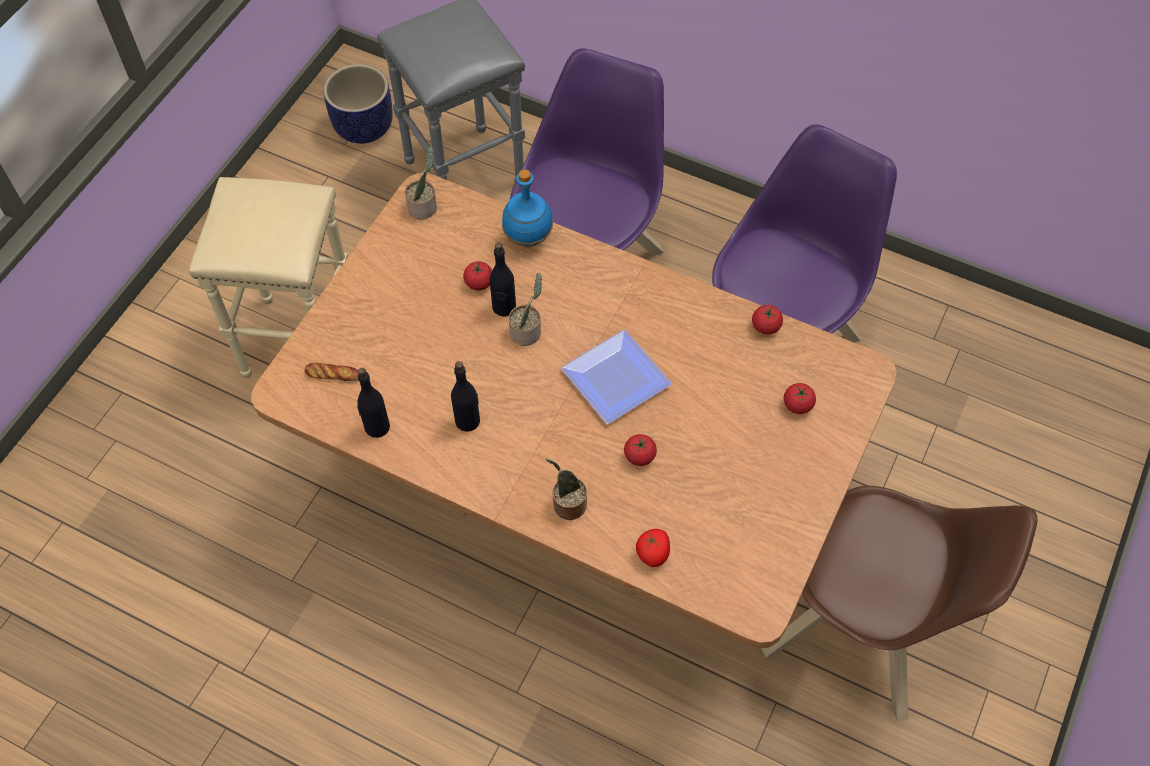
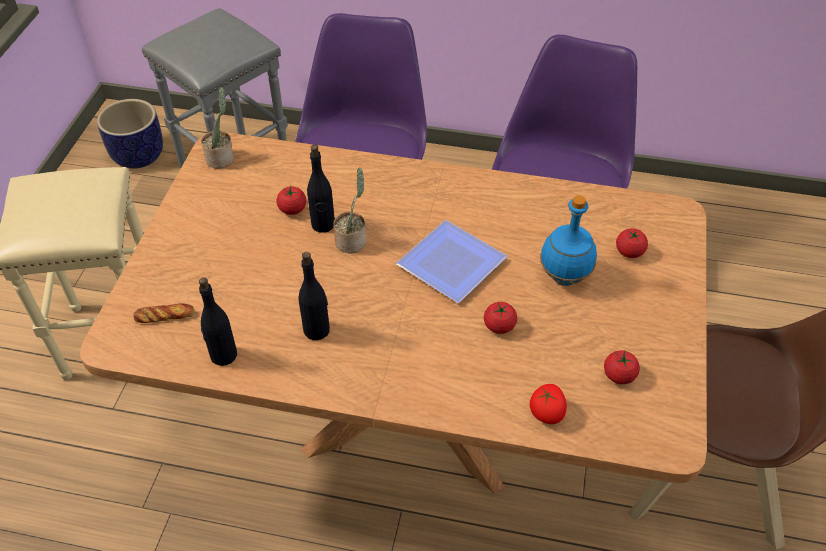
camera: 15 degrees left, 10 degrees down
blue bottle [502,170,553,247] -> blue bottle moved to [540,195,597,286]
potted plant [546,458,587,520] -> none
tomato [752,305,783,334] -> tomato moved to [604,350,640,384]

